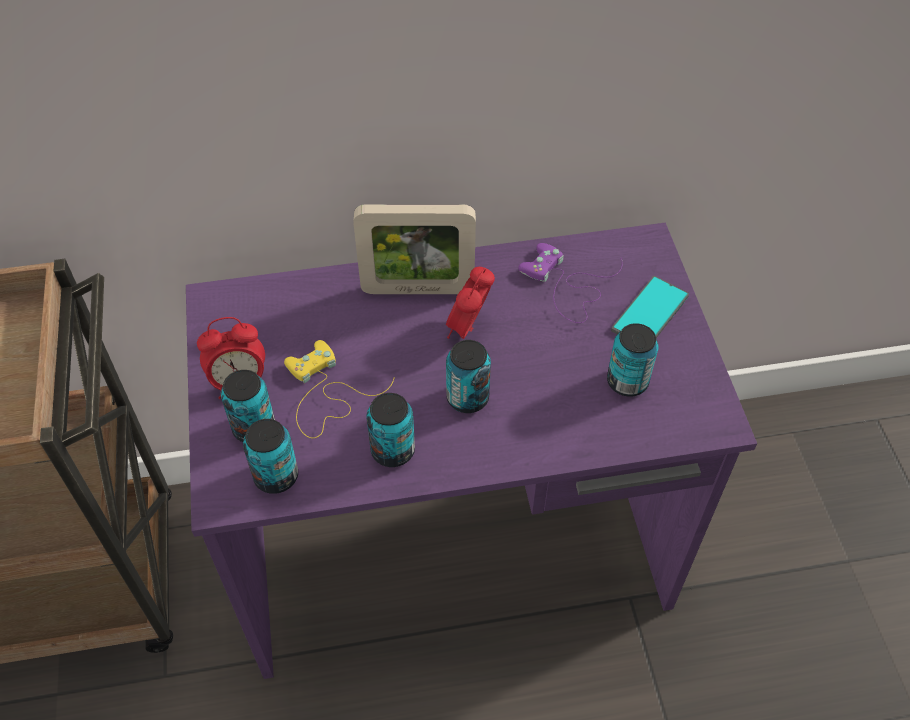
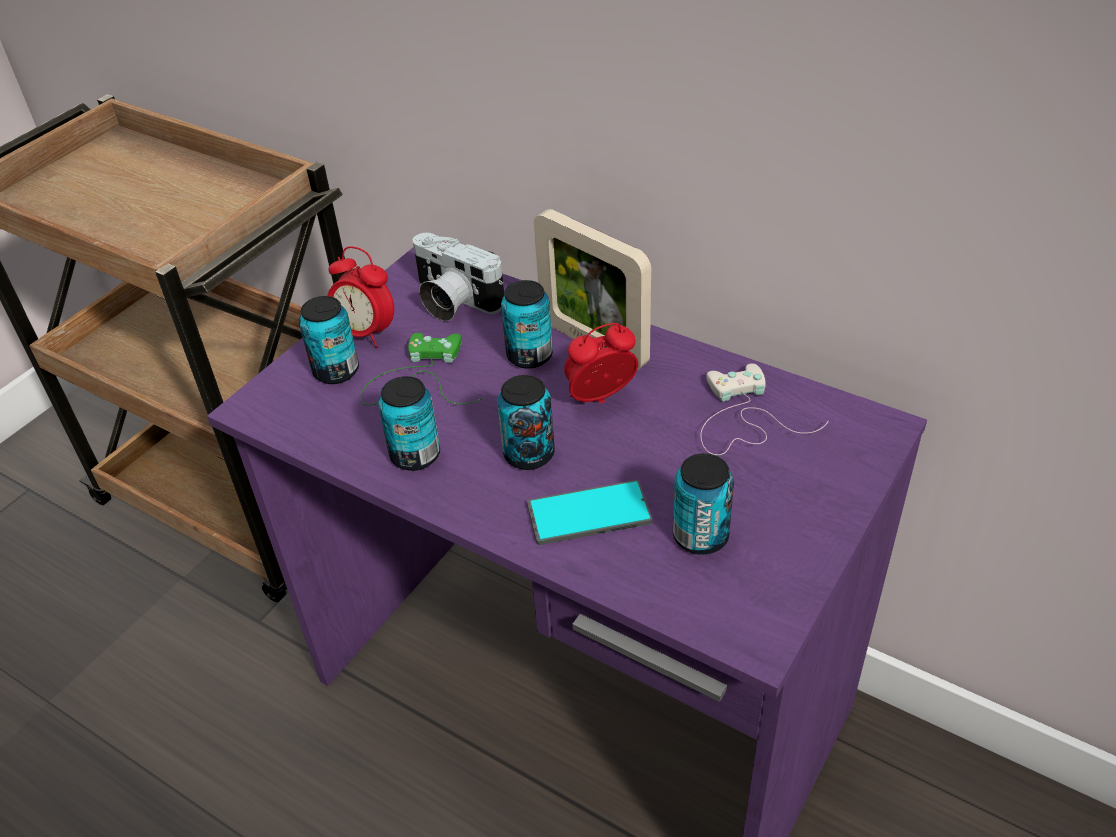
camera: 45 degrees right, 10 degrees down
can [243,419,298,494] -> can moved to [501,280,553,369]
yellow game controller [284,340,395,438] -> green game controller [361,333,484,405]
purple game controller [519,243,623,323] -> white game controller [700,363,829,455]
phone [611,276,689,338] -> phone moved to [527,480,652,545]
none -> camera [413,233,504,321]

